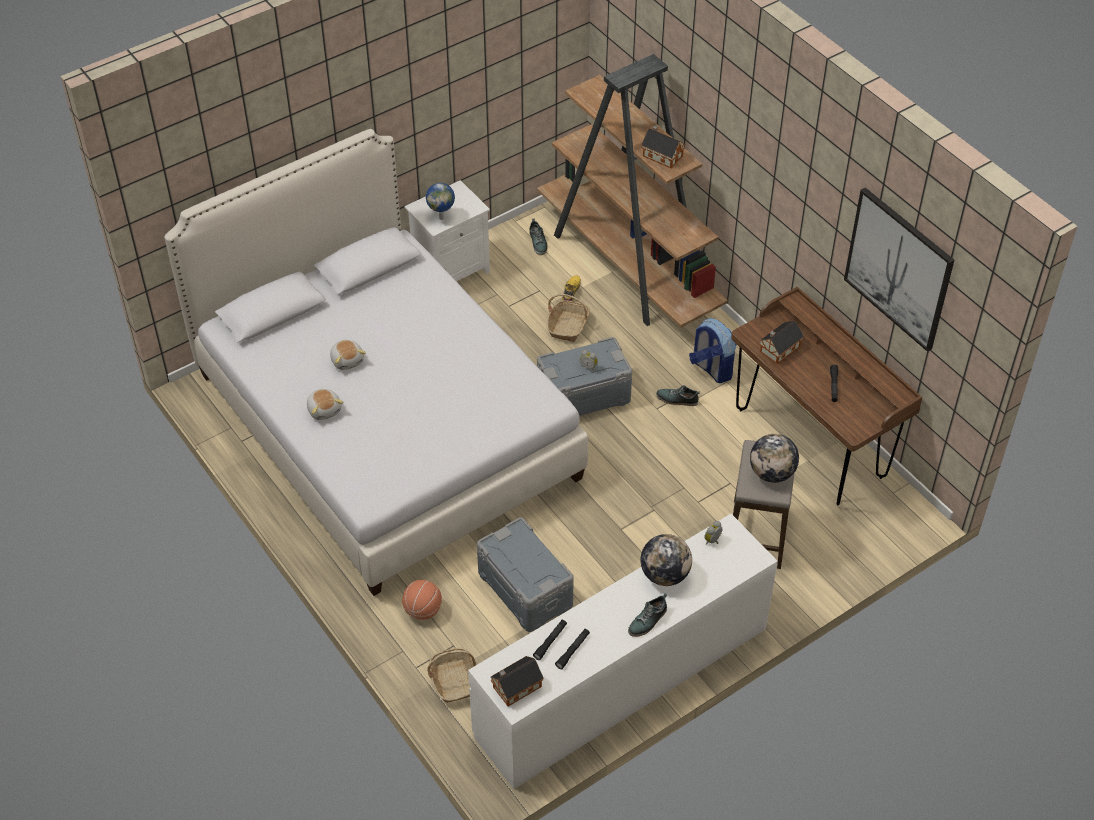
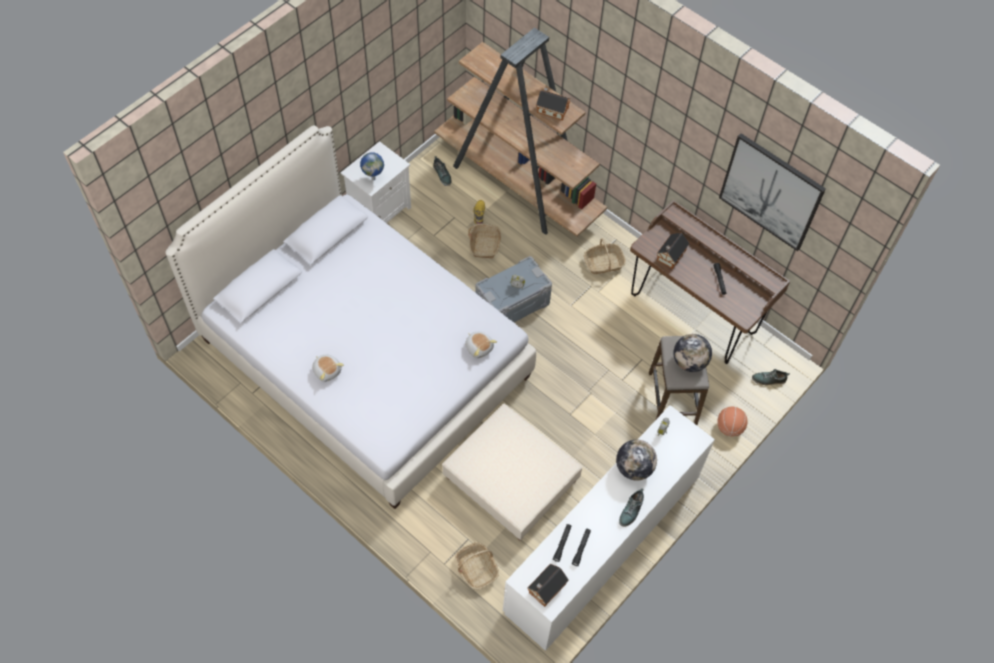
camera: 15 degrees left, 10 degrees up
plush toy [330,340,366,370] -> plush toy moved to [465,332,497,358]
basketball [402,580,442,620] -> basketball moved to [717,407,748,437]
grey storage box [477,518,574,632] -> beige ottoman [442,404,583,541]
shoe [656,385,700,406] -> shoe moved to [752,369,790,385]
backpack [689,318,737,383] -> basket [584,238,626,274]

